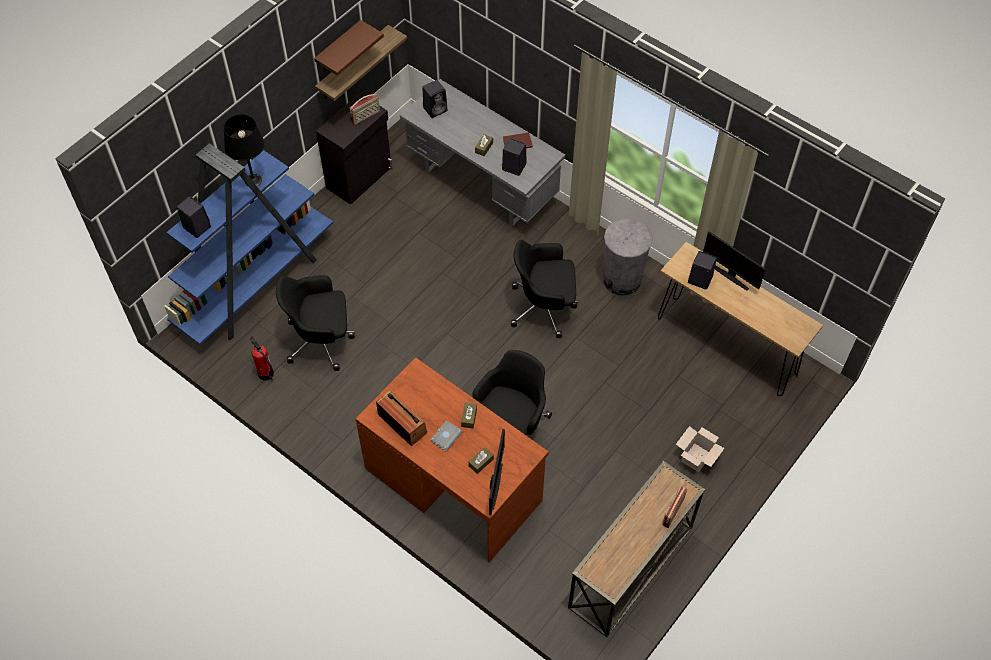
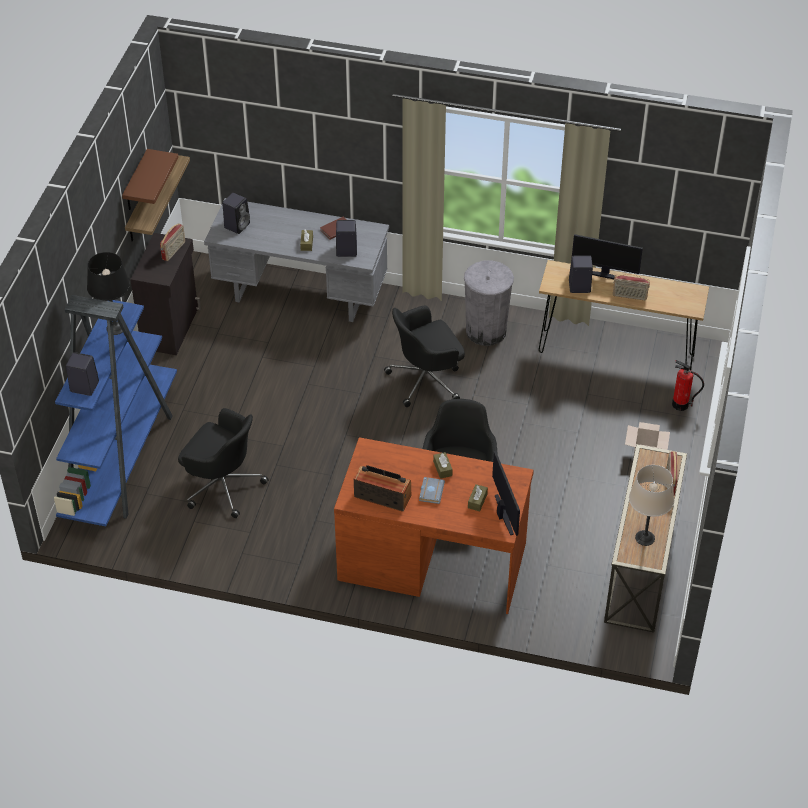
camera: 25 degrees left, 10 degrees down
fire extinguisher [249,336,274,381] -> fire extinguisher moved to [672,360,704,411]
black office chair [276,275,355,371] -> black office chair turned 120 degrees counterclockwise [178,408,269,518]
none -> radio [613,273,650,300]
none -> beige table lamp [629,465,674,546]

